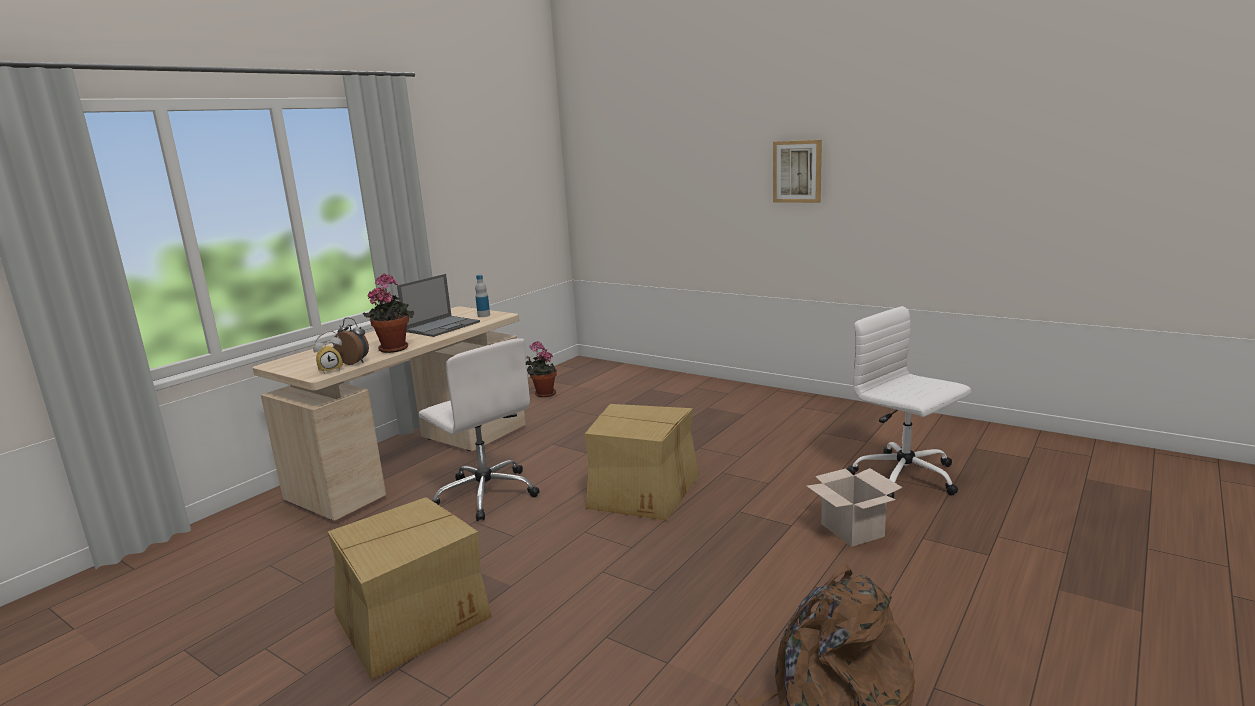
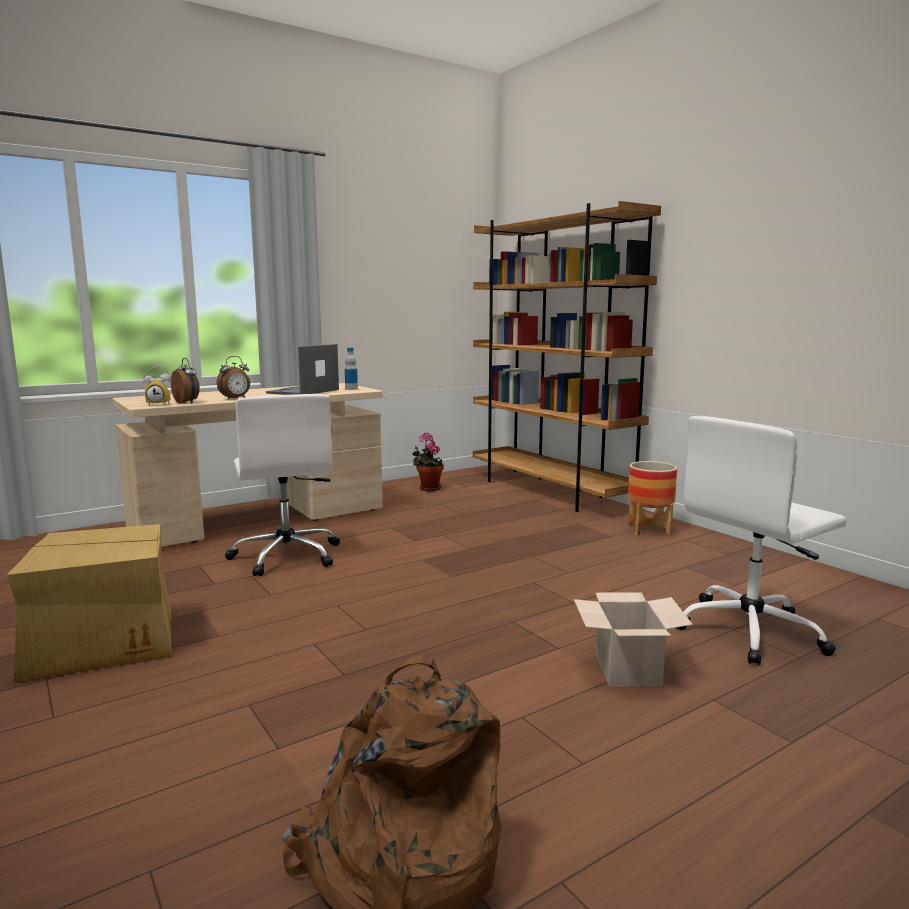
camera: 20 degrees right, 5 degrees down
potted plant [363,273,414,353] -> alarm clock [217,356,250,399]
laptop [397,274,480,337] -> laptop turned 150 degrees clockwise [266,344,339,395]
cardboard box [585,404,699,521] -> none
picture [773,140,822,203] -> none
white office chair [847,306,971,498] -> white office chair turned 105 degrees counterclockwise [677,416,847,665]
none -> brown bookcase [473,201,661,512]
none -> planter [628,461,677,536]

